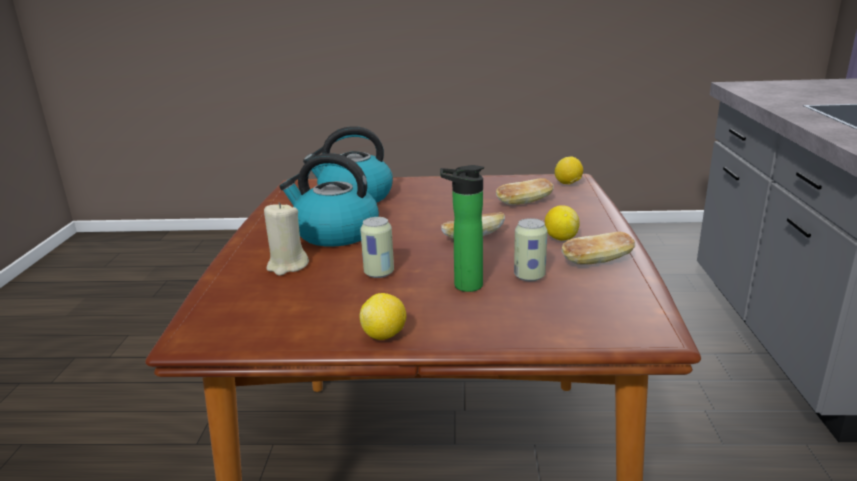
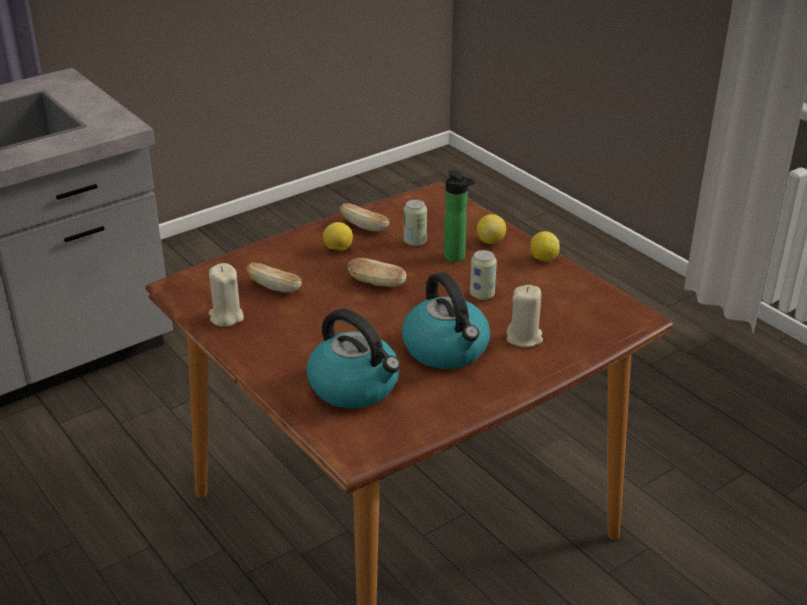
camera: 130 degrees left, 10 degrees up
lemon [555,156,583,184] -> lemon moved to [477,214,506,244]
none -> beige candle [209,263,244,327]

